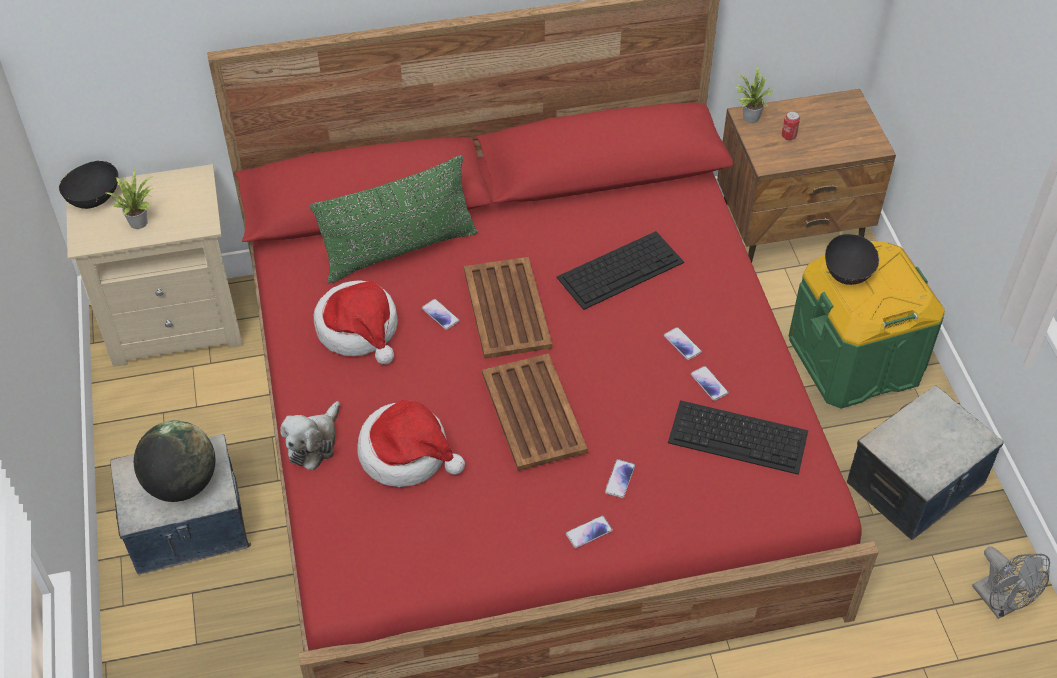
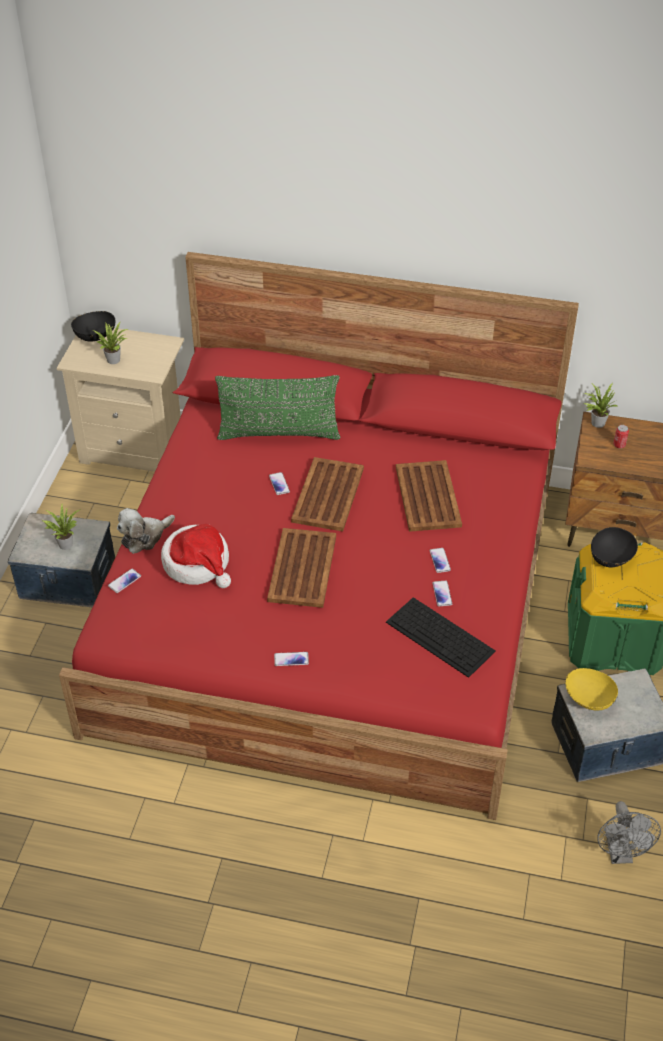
camera: 25 degrees right, 5 degrees down
globe [134,420,215,502] -> potted plant [42,504,81,550]
hat [314,281,398,365] -> none
keyboard [557,231,684,310] -> brown tray [396,460,462,532]
phone [605,459,635,498] -> phone moved to [108,569,141,593]
none -> yellow bowl [565,668,618,710]

